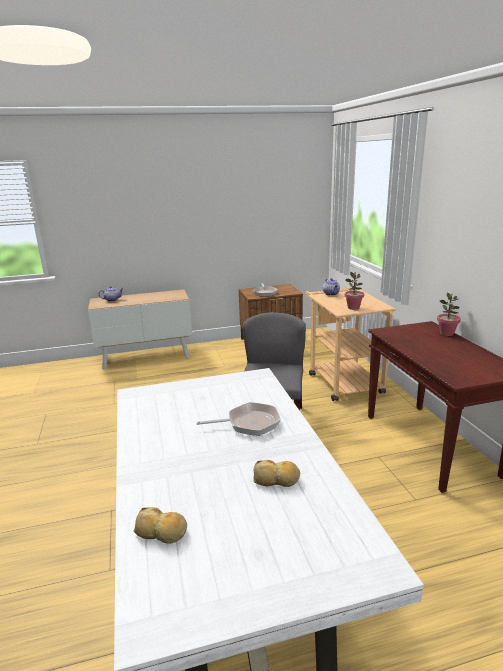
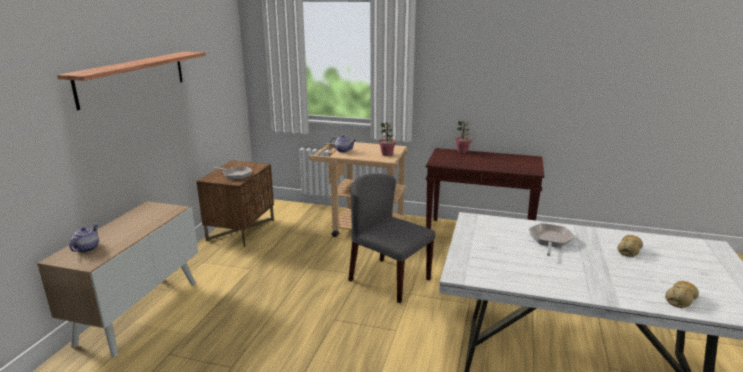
camera: 60 degrees left, 0 degrees up
none -> shelf [57,52,206,110]

